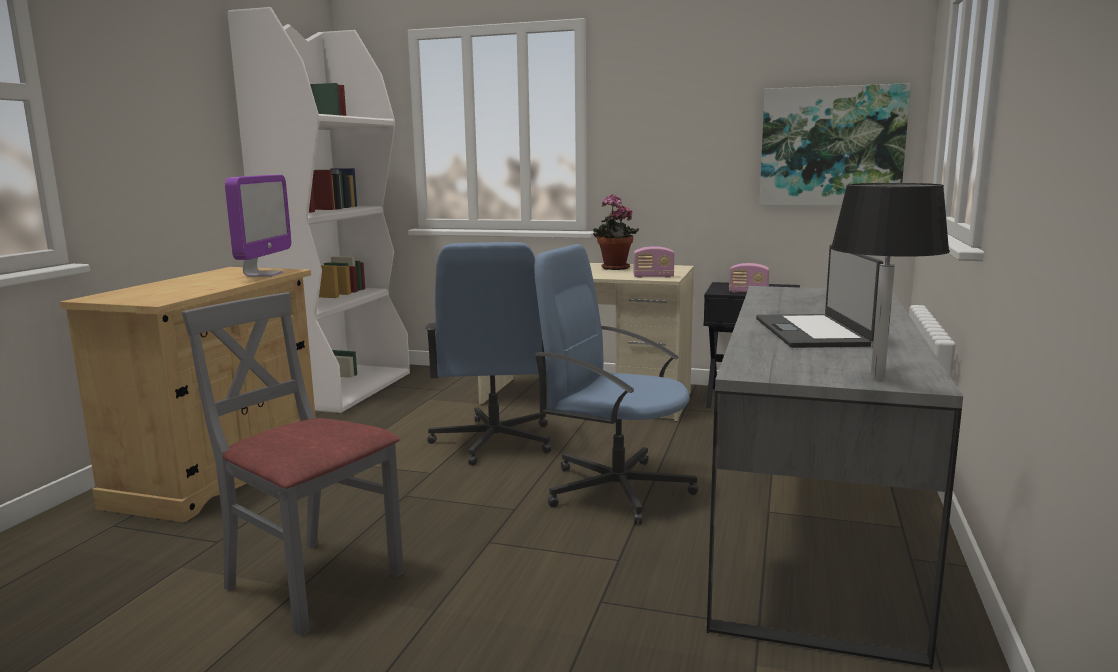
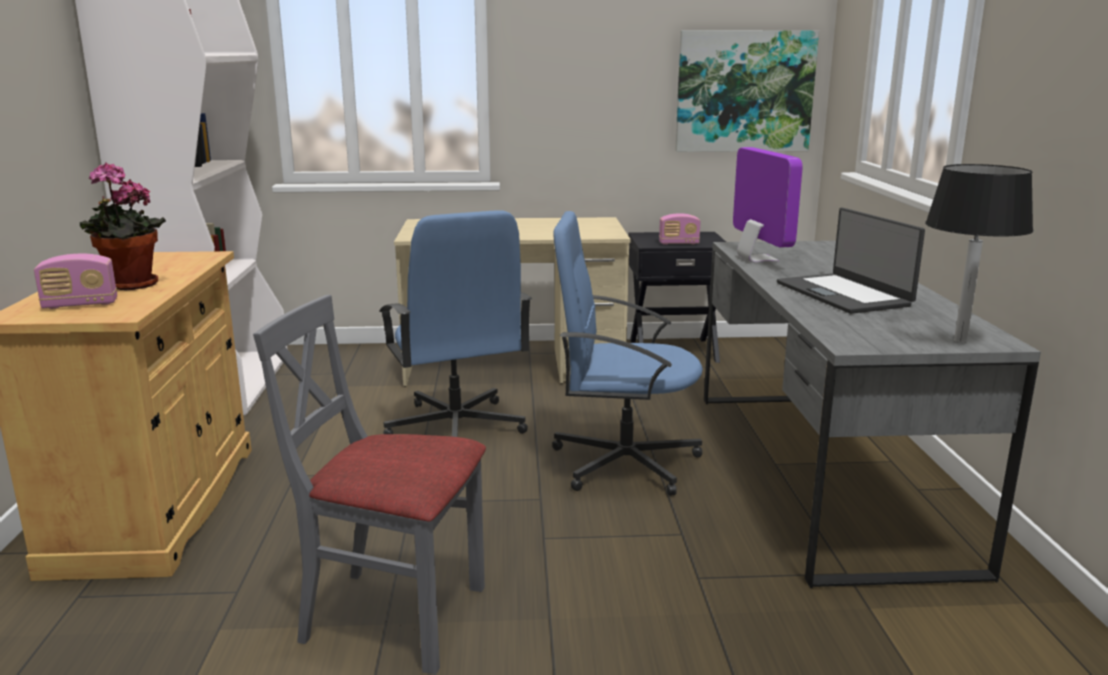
camera: 20 degrees left, 5 degrees up
monitor [225,175,291,277] -> monitor moved to [733,147,803,263]
potted plant [593,194,639,270] -> potted plant moved to [80,162,166,290]
radio [633,246,674,278] -> radio moved to [34,254,117,309]

